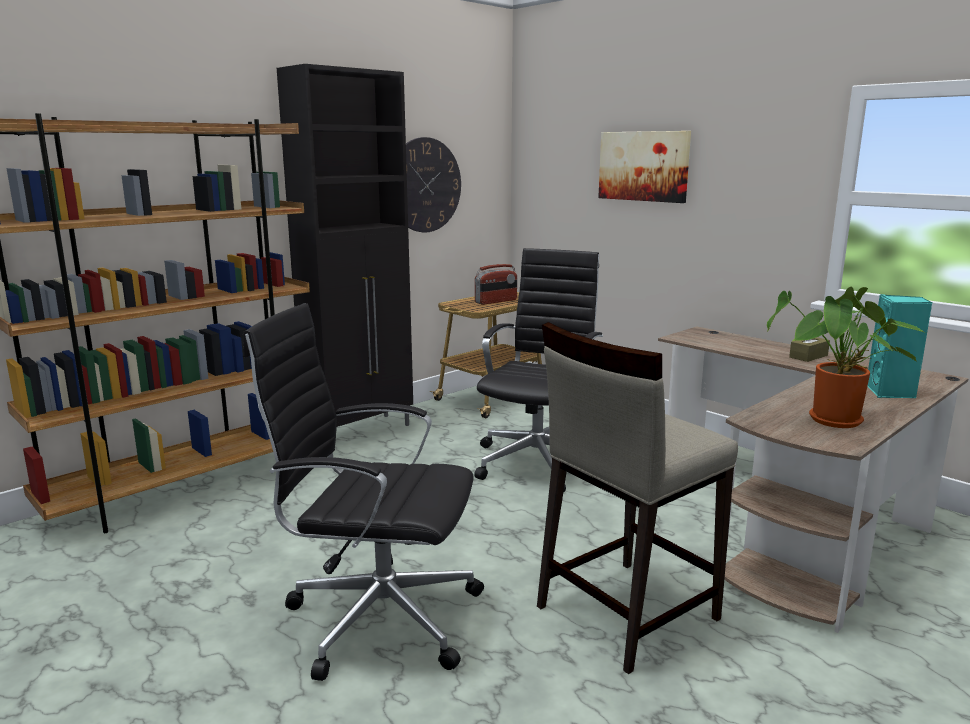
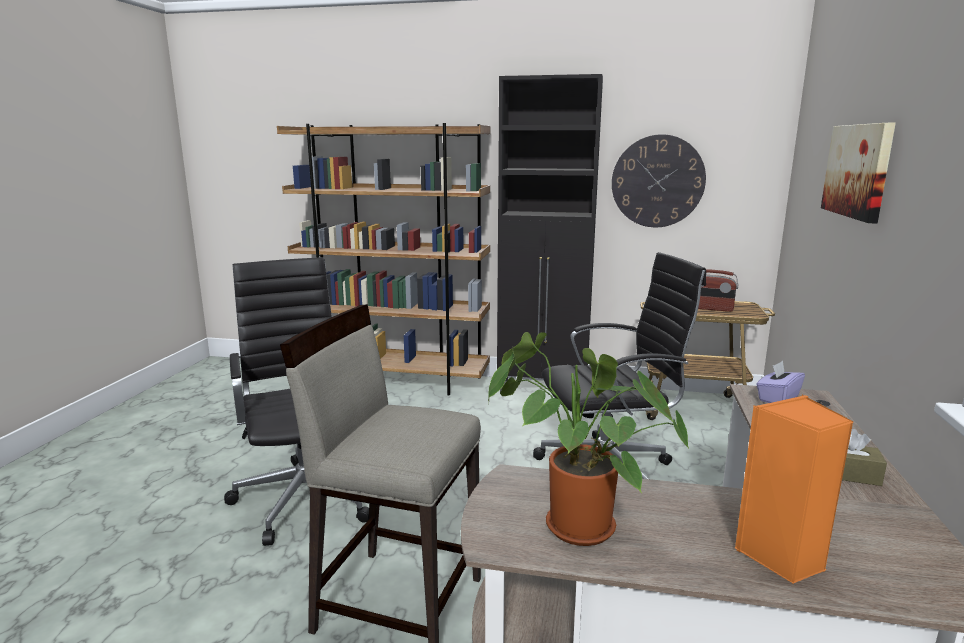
camera: 55 degrees right, 0 degrees up
turquoise speaker [867,294,933,398] -> orange speaker [734,395,853,584]
none -> purple tissue box [756,361,805,403]

